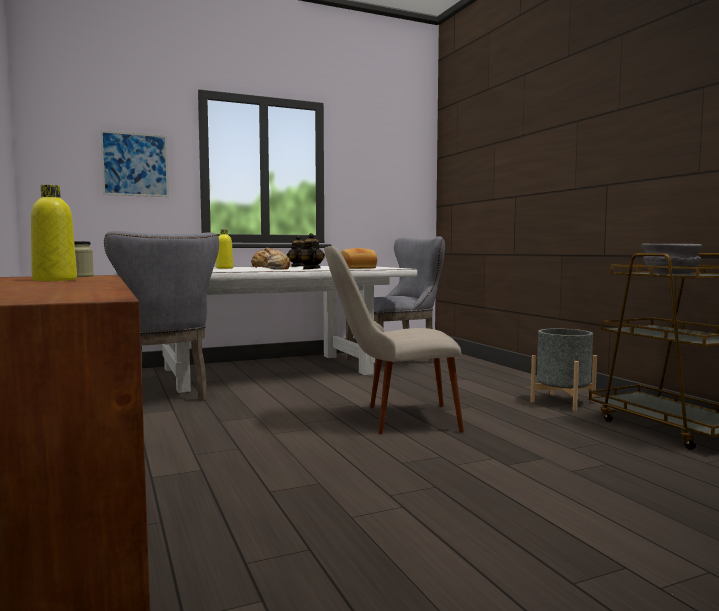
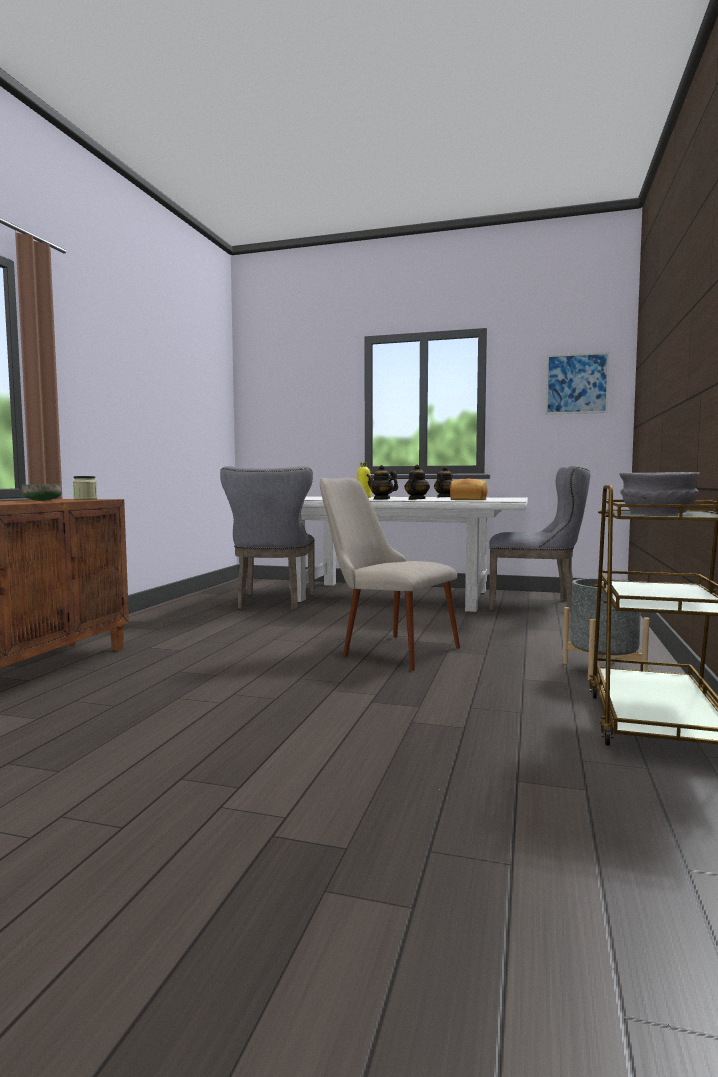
camera: 40 degrees right, 0 degrees up
yellow bottle [31,185,77,281] -> green bowl [22,484,62,501]
picture [100,130,169,197] -> picture moved to [545,352,610,415]
bread [251,248,290,270] -> teapot [366,465,398,500]

